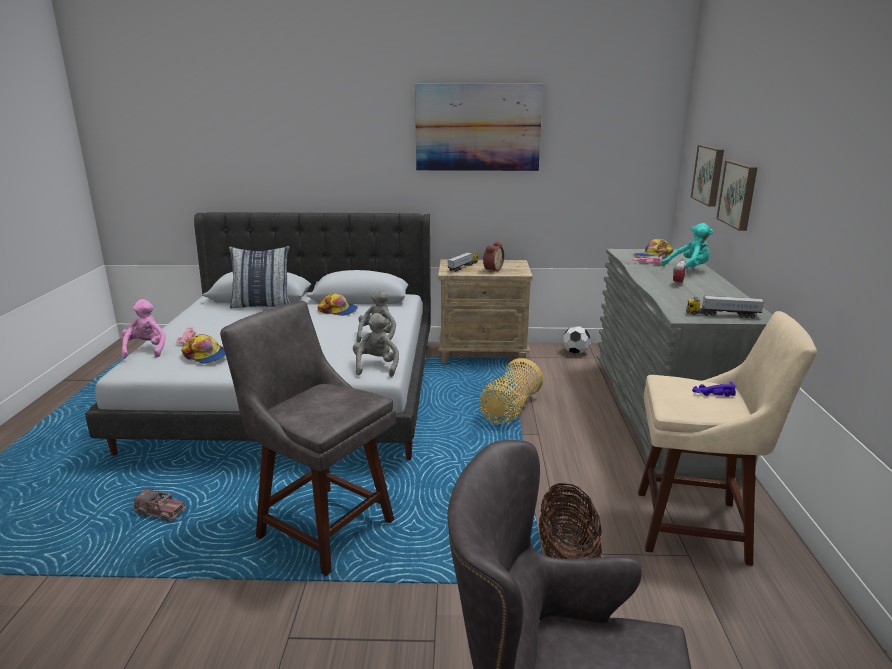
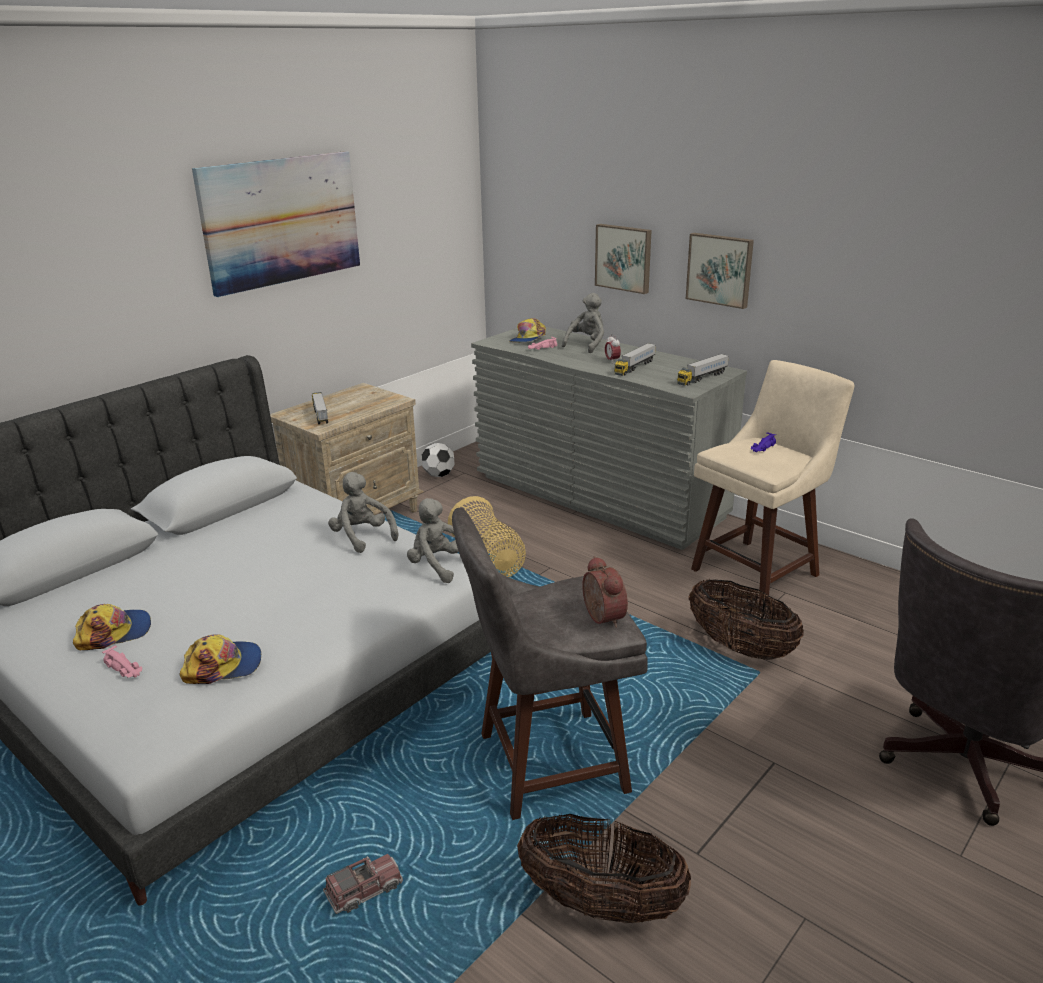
camera: 50 degrees left, 5 degrees up
pink plush toy [122,299,166,359] -> none
pillow [229,246,290,308] -> none
cap [318,293,358,316] -> cap moved to [73,604,151,650]
alarm clock [483,241,504,273] -> alarm clock moved to [582,556,628,628]
turquoise plush toy [661,223,714,274] -> grey plush toy [562,293,604,353]
picture [691,145,724,207] -> picture moved to [686,233,754,309]
none -> basket [517,814,691,923]
none -> toy truck [614,343,656,376]

